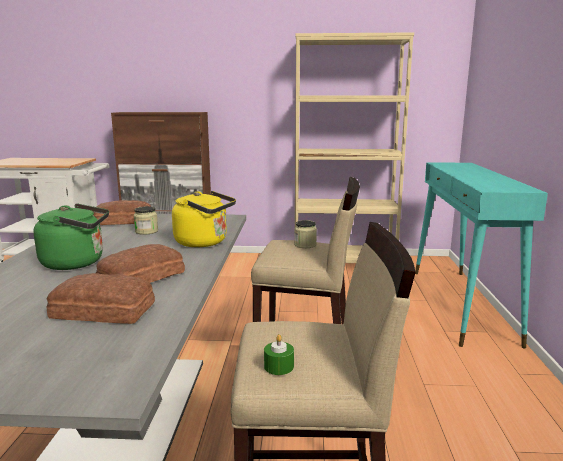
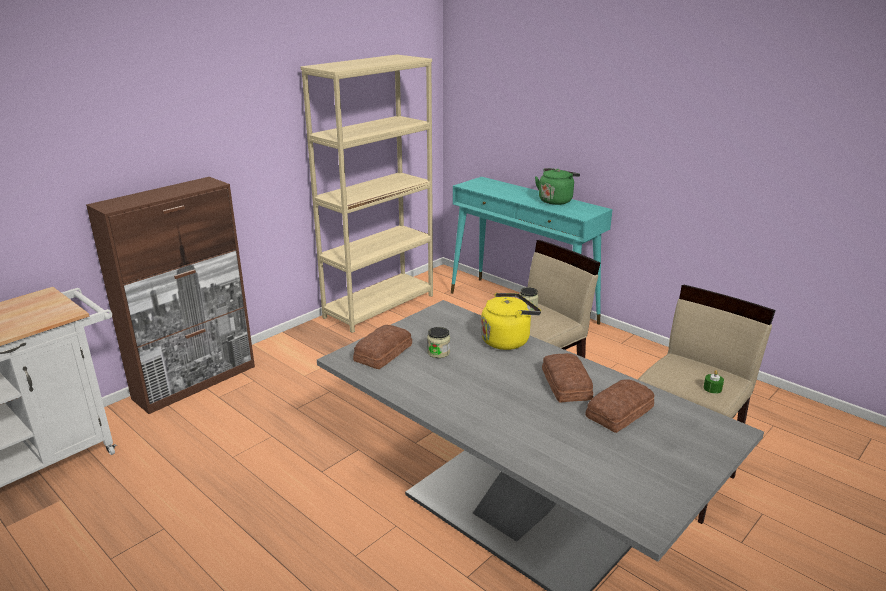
camera: 50 degrees left, 10 degrees up
green kettle [34,203,109,270] -> green kettle moved to [535,168,580,205]

